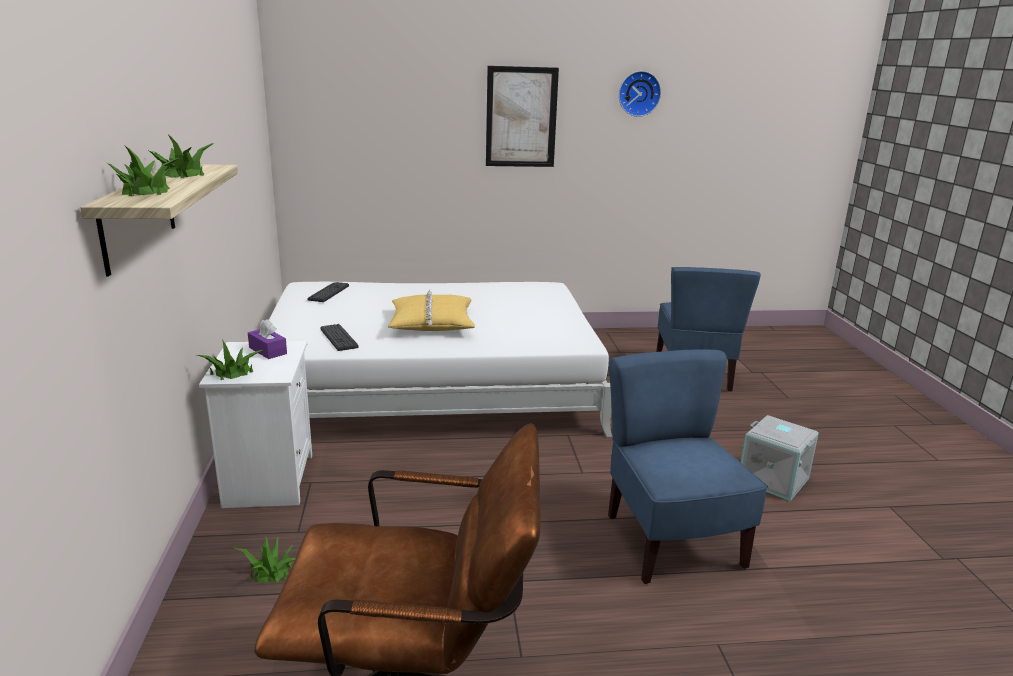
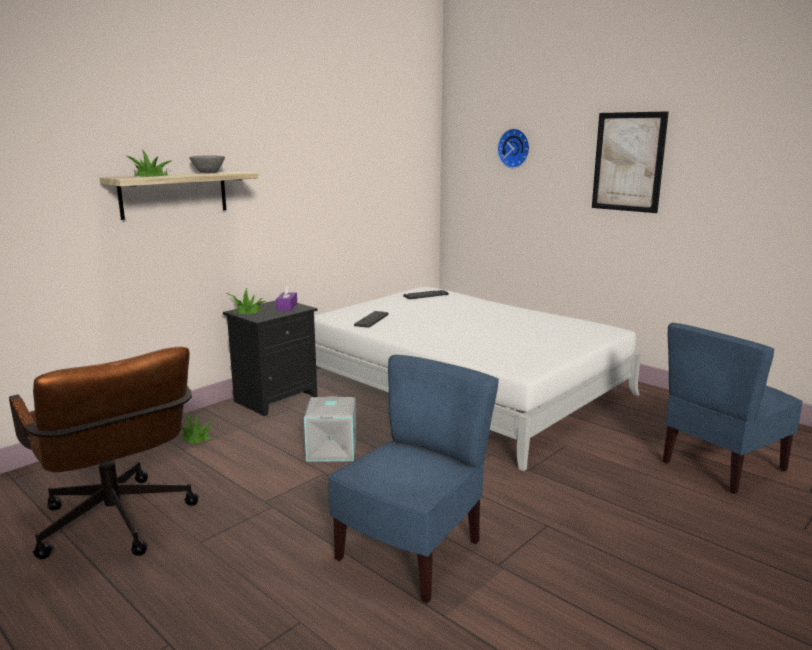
camera: 50 degrees right, 5 degrees down
potted plant [149,134,214,178] -> grey bowl [189,155,225,174]
white nightstand [199,341,312,508] -> black nightstand [223,300,317,416]
yellow pillow [387,289,475,331] -> none
wall clock [619,71,661,117] -> wall clock moved to [497,128,530,168]
grey storage box [741,415,819,501] -> grey storage box moved to [304,396,357,462]

